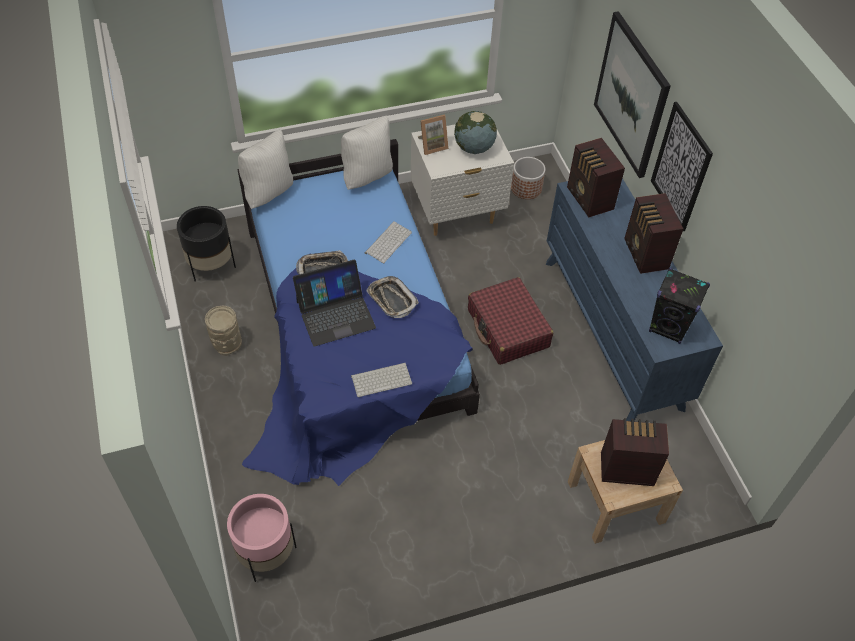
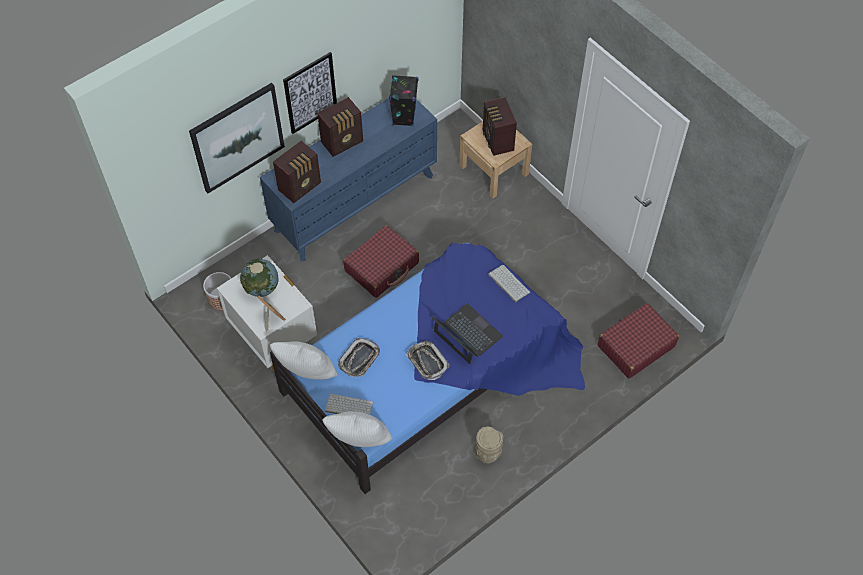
camera: 110 degrees left, 5 degrees up
black planter [177,206,236,281] -> none
pink planter [227,494,297,582] -> red suitcase [597,303,679,379]
keyboard [365,221,412,263] -> keyboard moved to [325,394,373,415]
tray [366,276,419,318] -> tray moved to [338,338,380,377]

